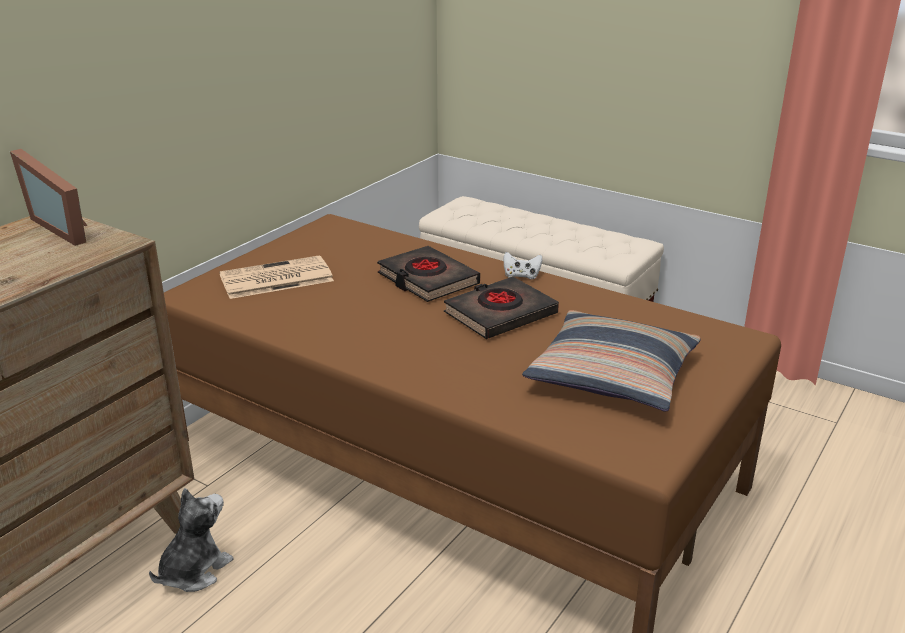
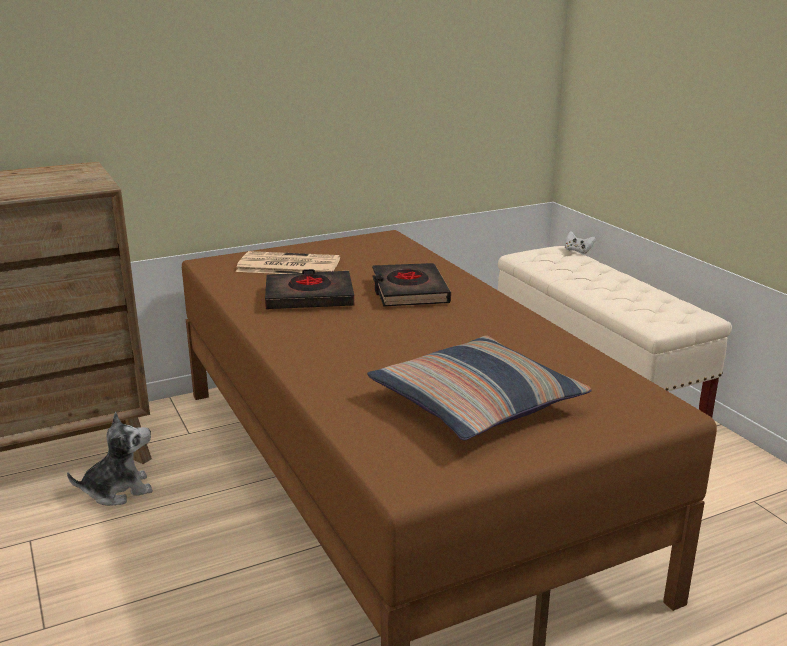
camera: 30 degrees right, 5 degrees down
picture frame [10,149,88,246] -> none
black book [444,276,559,339] -> black book moved to [265,269,354,309]
white game controller [503,252,542,279] -> white game controller moved to [565,231,596,254]

